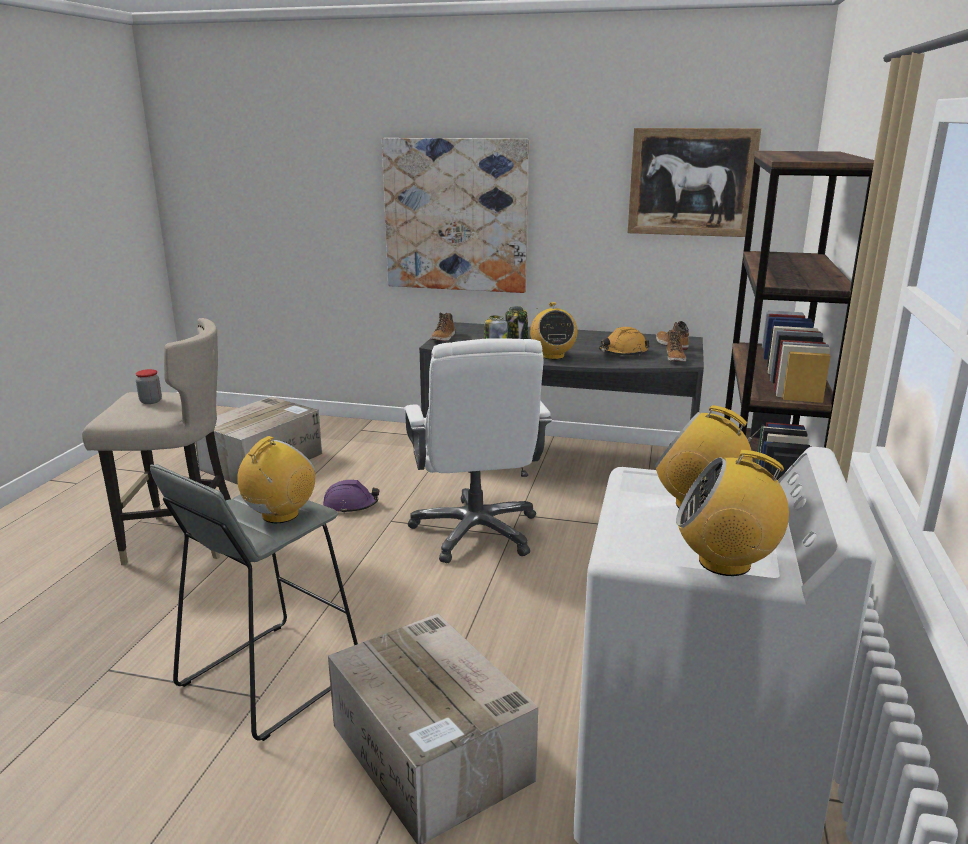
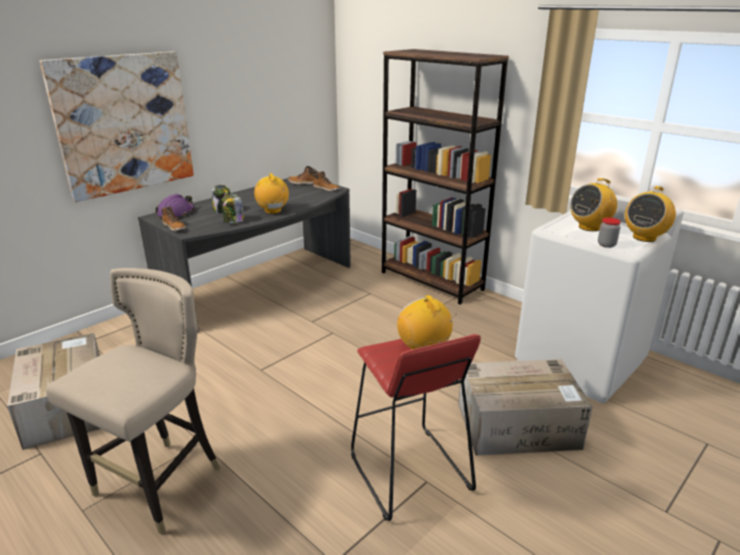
camera: 60 degrees left, 5 degrees up
jar [135,369,162,404] -> jar moved to [598,218,621,248]
grey stool [150,464,358,741] -> red stool [351,334,481,521]
purple hard hat [323,480,379,514] -> purple hard hat moved to [156,194,195,219]
white office chair [405,338,552,563] -> none
radio [530,302,577,360] -> radio turned 135 degrees counterclockwise [254,173,289,214]
orange hard hat [599,327,650,356] -> none
picture [628,128,761,237] -> none

